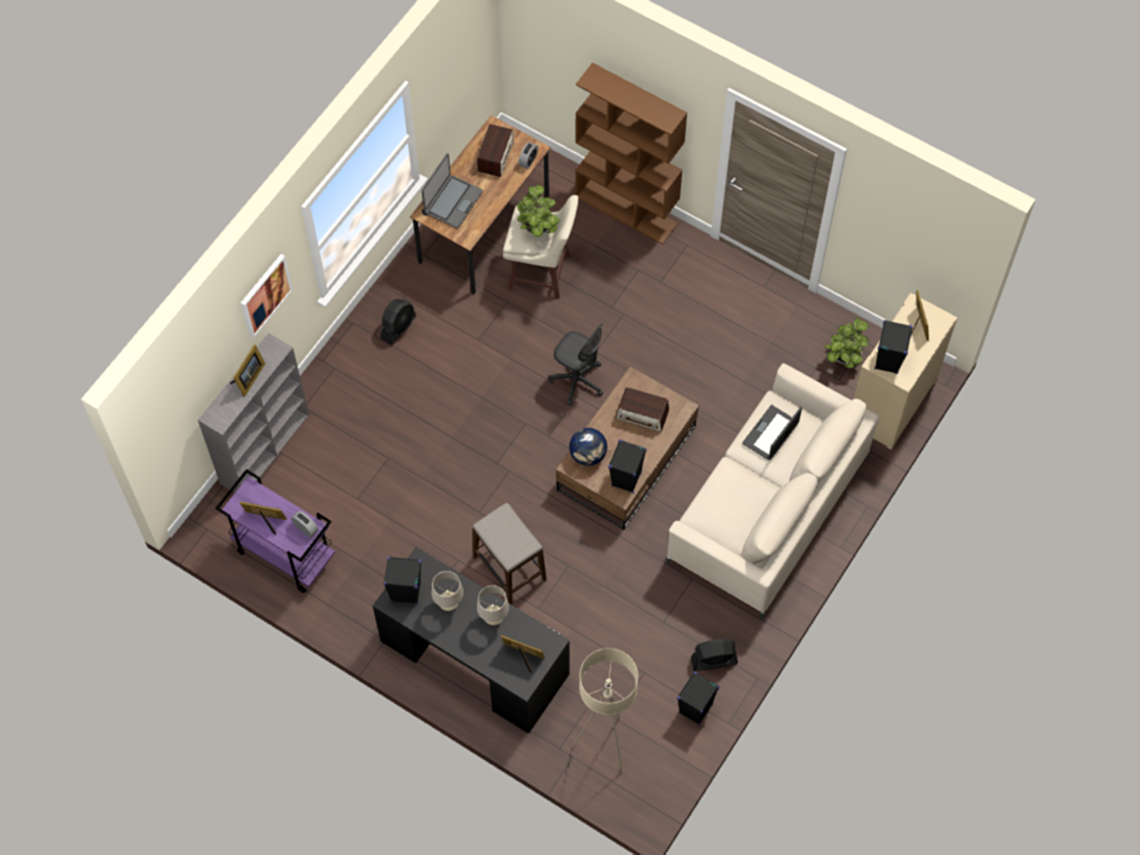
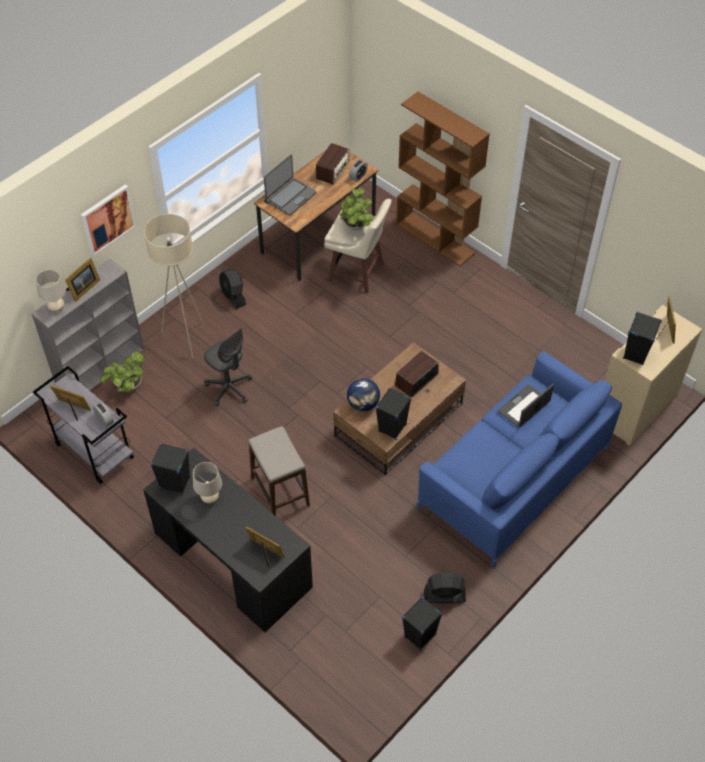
camera: 10 degrees right, 10 degrees down
purple cart [215,469,335,593] -> grey cart [33,366,134,484]
black fan [381,299,416,345] -> black fan turned 105 degrees clockwise [219,270,246,309]
beige table lamp [477,585,509,625] -> beige table lamp moved to [36,270,66,312]
grey office chair [549,323,603,405] -> grey office chair moved to [204,328,252,406]
beige floor lamp [572,648,638,774] -> beige floor lamp moved to [144,214,203,358]
radio [616,387,669,432] -> radio turned 105 degrees clockwise [395,351,439,397]
beige sofa [666,363,879,620] -> blue sofa [417,351,622,568]
potted plant [824,318,869,368] -> potted plant moved to [100,351,144,392]

